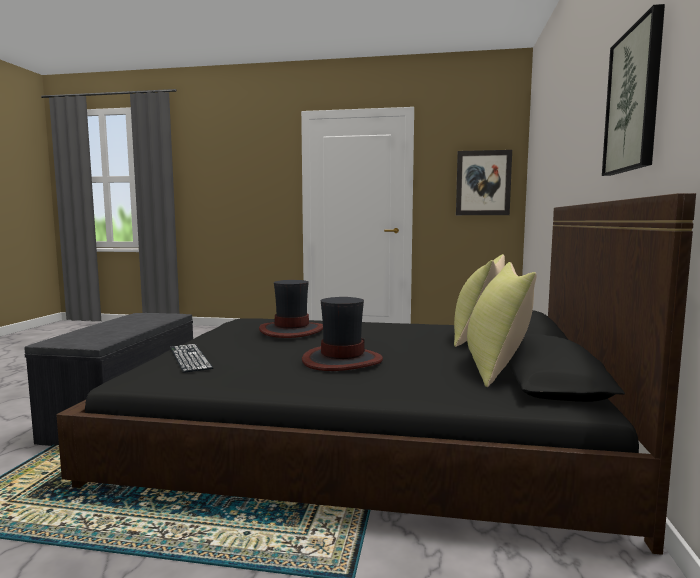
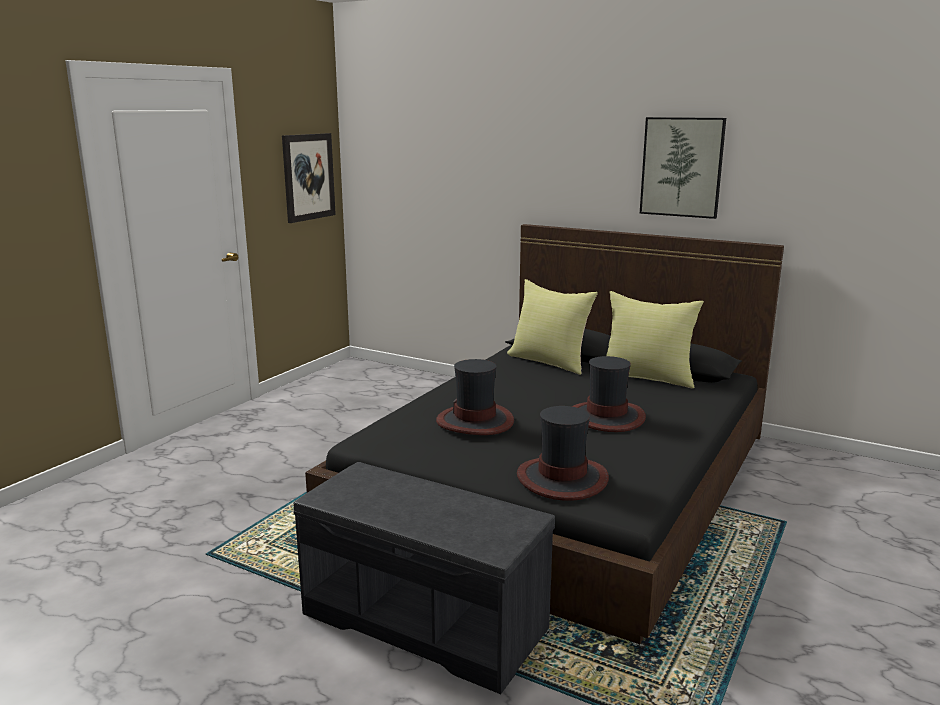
camera: 70 degrees left, 10 degrees up
keyboard [170,344,214,373] -> hat [517,406,609,501]

